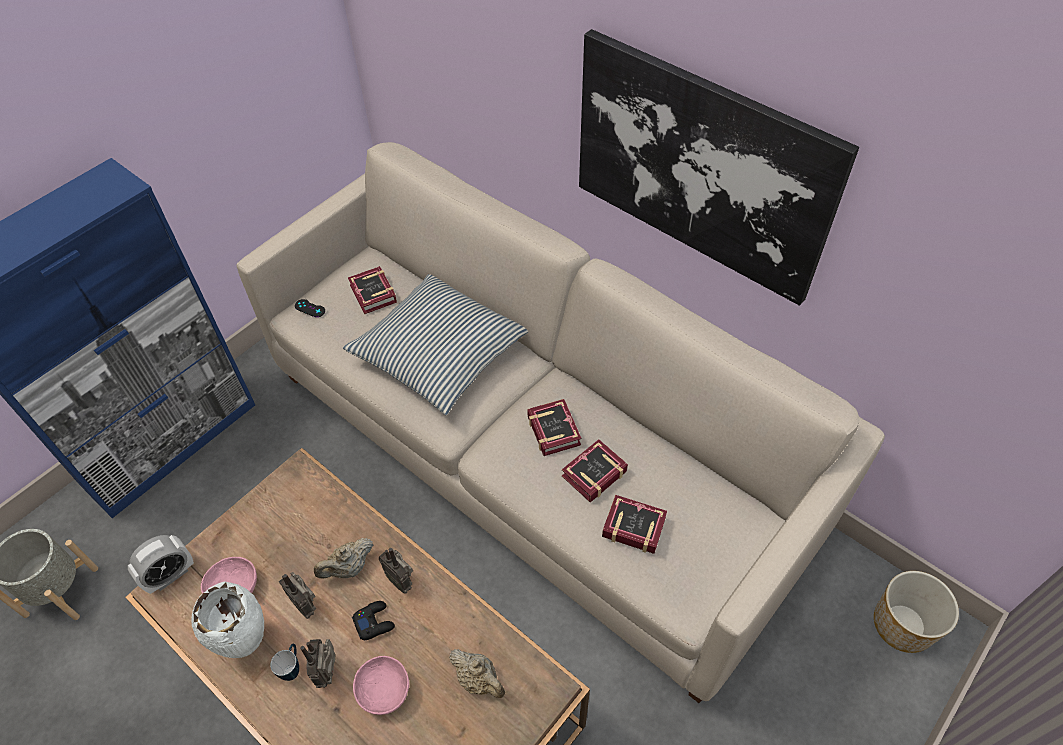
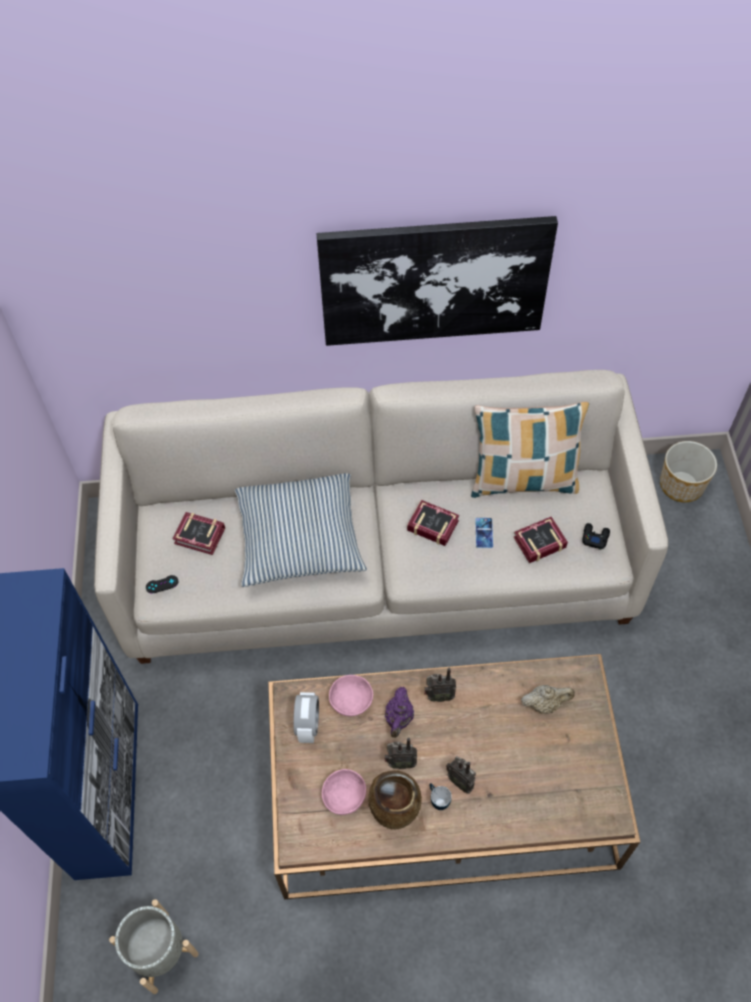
camera: 45 degrees left, 5 degrees up
alarm clock [128,535,194,594] -> alarm clock moved to [293,692,319,743]
white vase [191,581,264,658] -> brown vase [368,770,422,830]
beige teapot [314,538,374,578] -> purple teapot [385,687,414,738]
black game controller [352,601,395,640] -> black game controller moved to [582,523,610,550]
pink bowl [353,656,409,715] -> pink bowl moved to [329,675,373,716]
book [562,439,628,502] -> phone [475,518,493,548]
none -> pillow [471,402,589,498]

